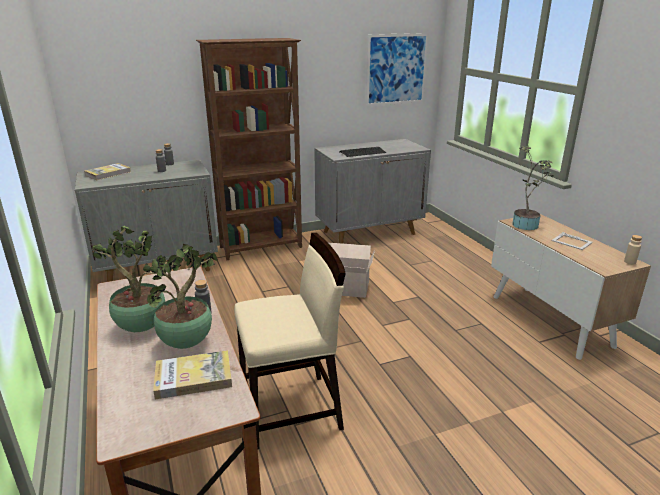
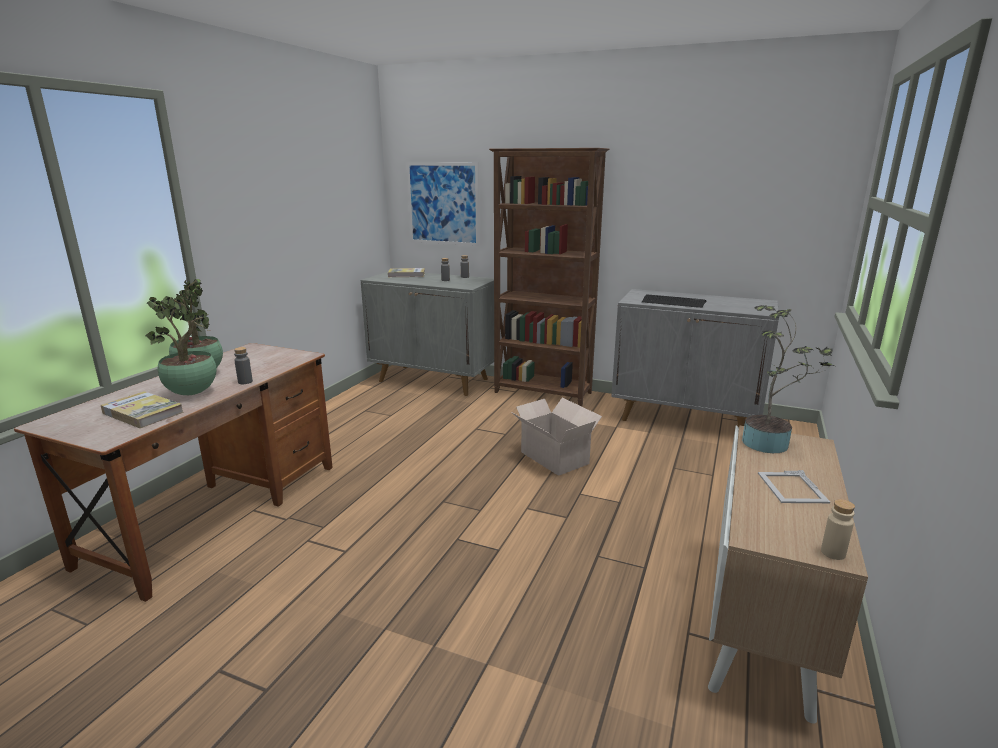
camera: 45 degrees right, 5 degrees down
beige chair [234,233,346,449] -> none
picture [366,33,429,106] -> picture moved to [406,162,480,246]

